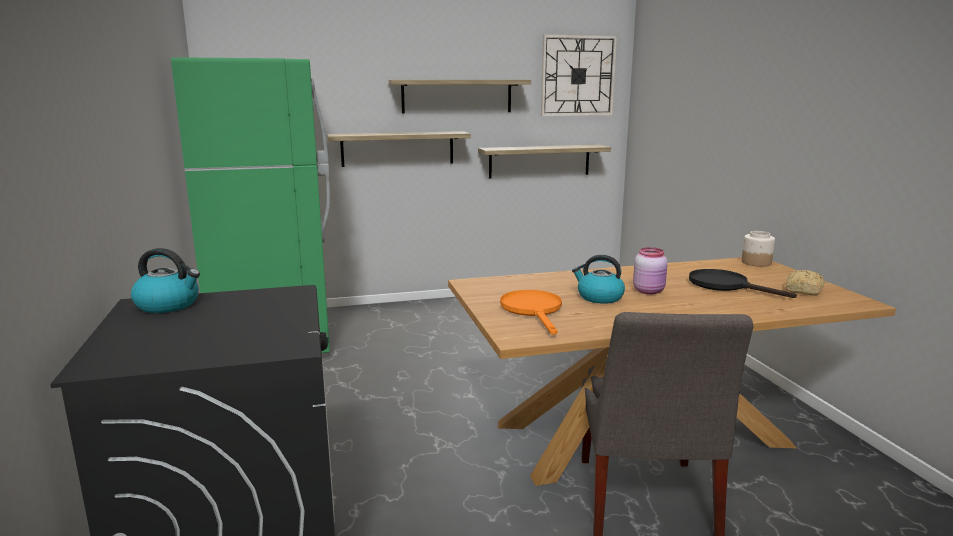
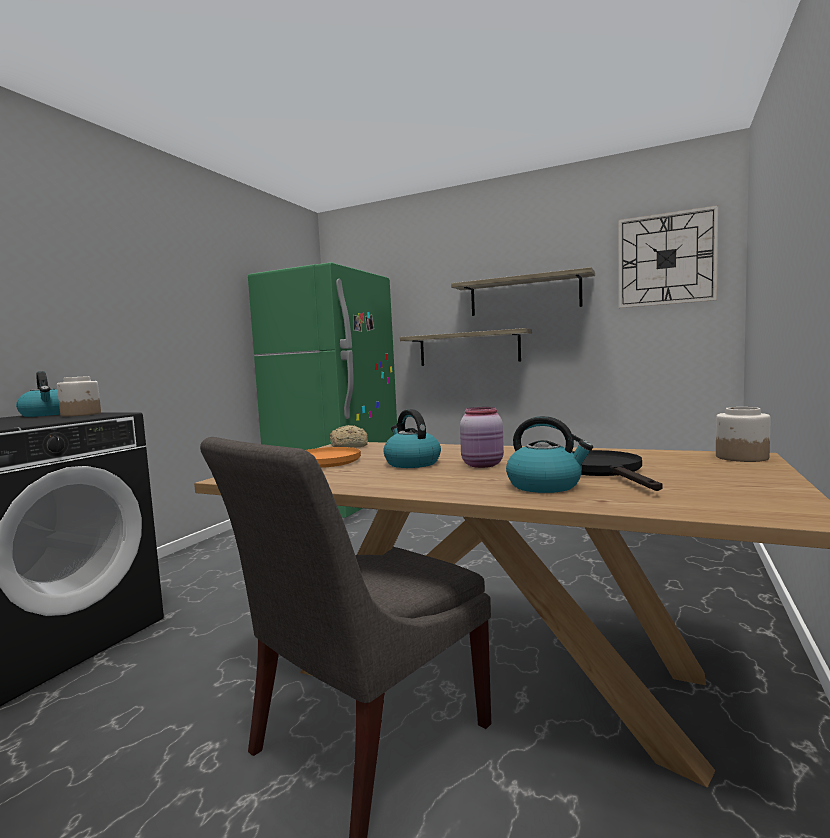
camera: 40 degrees right, 10 degrees down
shelf [478,145,611,179] -> none
bread [786,270,825,296] -> bread moved to [330,425,368,448]
none -> jar [57,376,101,417]
none -> kettle [506,416,593,493]

